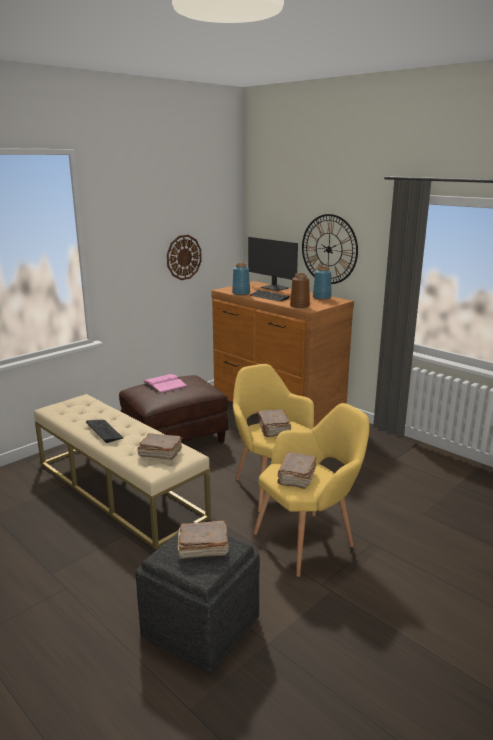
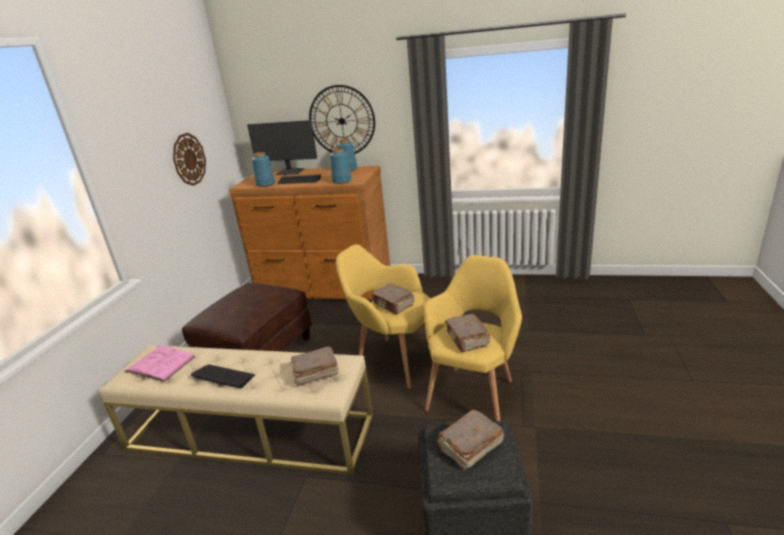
camera: 30 degrees left, 5 degrees up
pink book [143,373,187,394] -> pink book moved to [124,345,196,382]
brown vase [290,273,310,308] -> blue vase [330,148,352,184]

